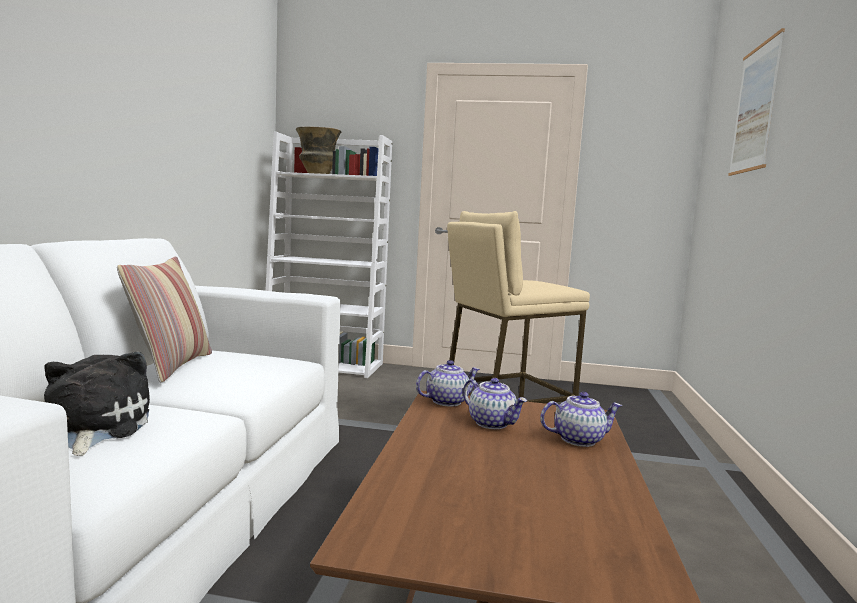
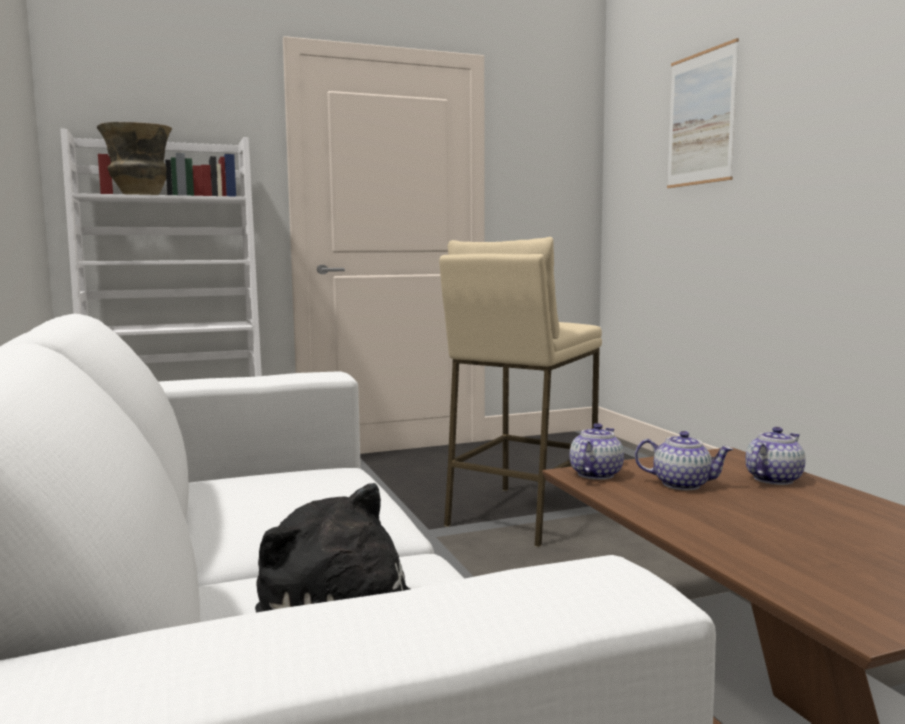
camera: 30 degrees left, 0 degrees up
pillow [117,257,212,383] -> none

